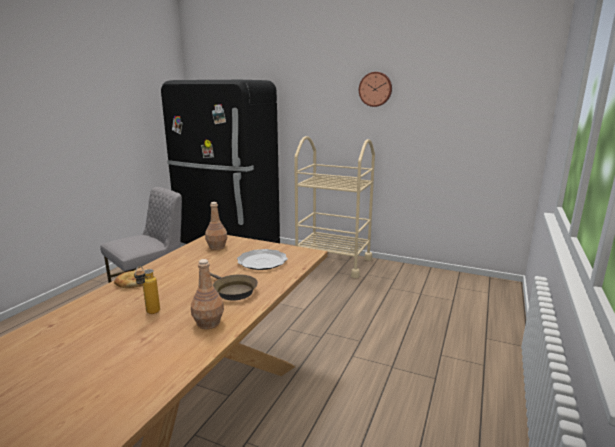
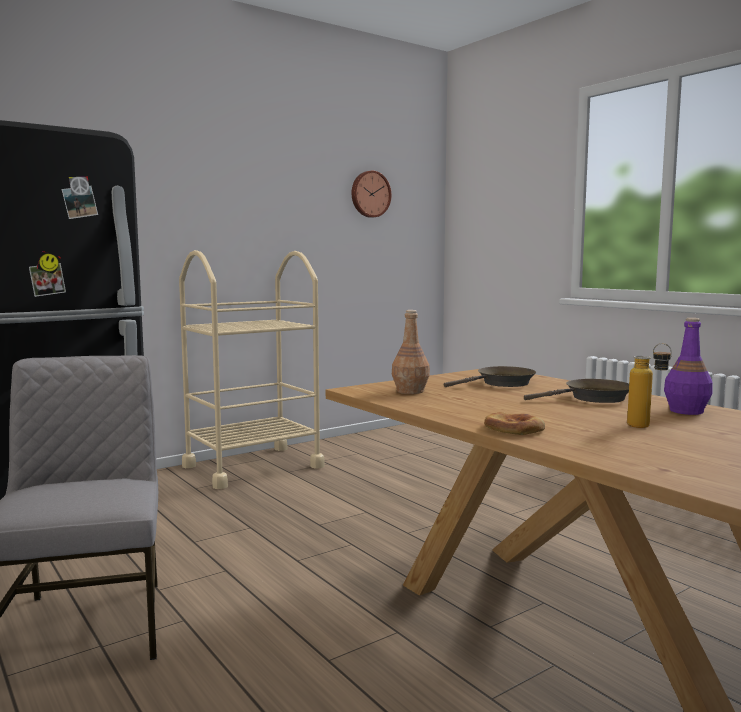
camera: 60 degrees left, 10 degrees down
brown bottle [191,259,224,329] -> purple bottle [664,318,713,415]
plate [237,249,288,270] -> brown frying pan [444,366,536,387]
wall clock [359,72,392,107] -> wall clock moved to [352,171,391,218]

